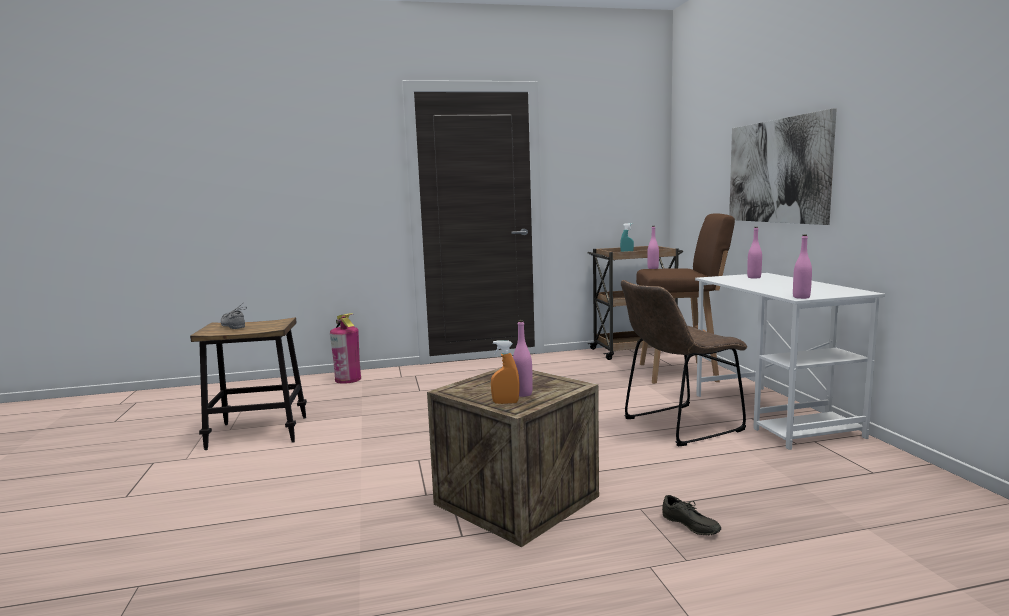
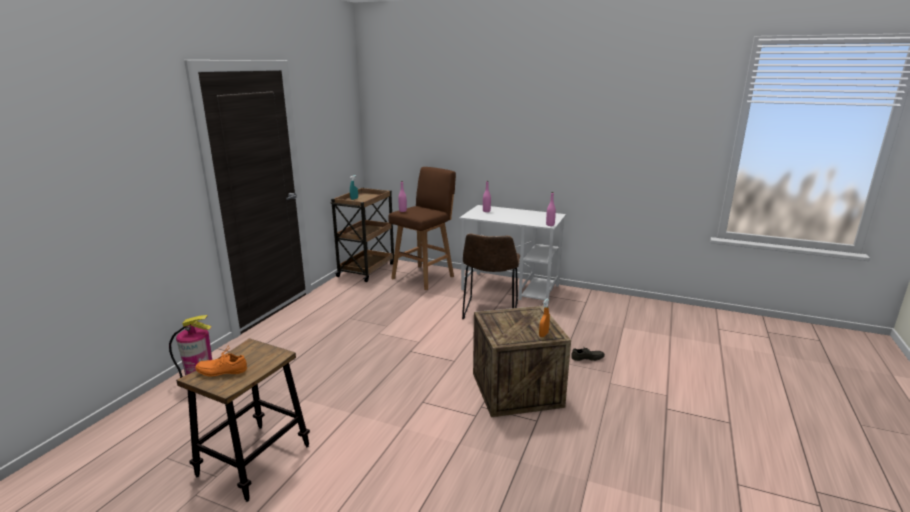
camera: 55 degrees left, 10 degrees up
grey shoe [221,303,247,329] -> orange shoe [195,344,247,377]
pink bottle [513,320,533,397] -> none
picture [729,108,837,225] -> none

